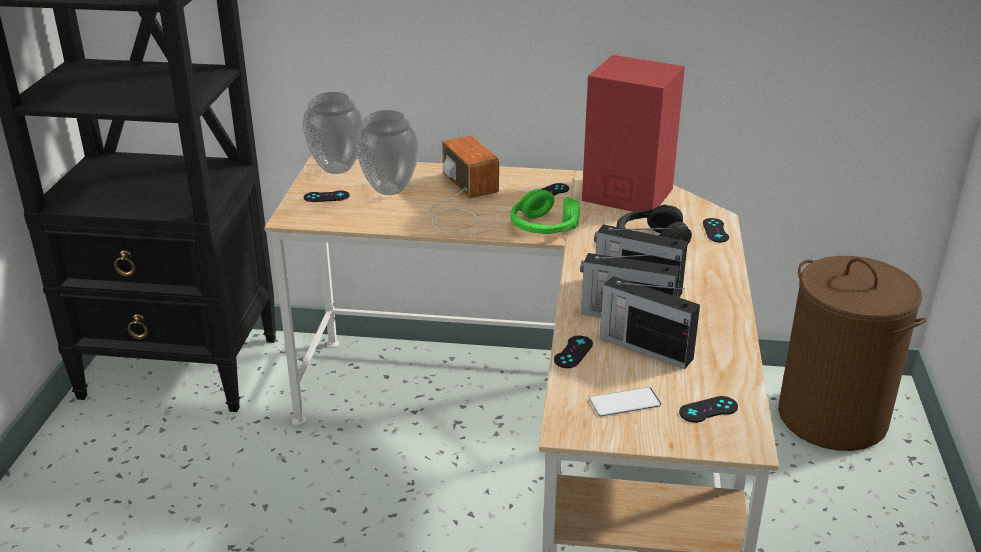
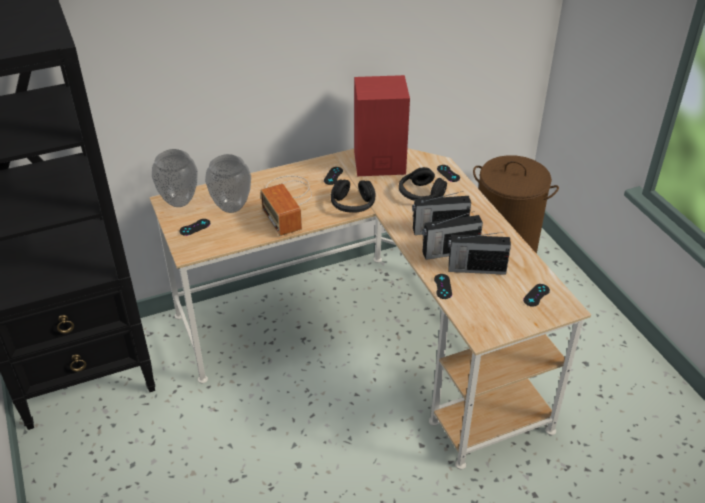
camera: 30 degrees left, 10 degrees up
radio [429,136,499,235] -> radio turned 150 degrees counterclockwise [261,176,312,236]
green headphones [510,189,580,234] -> black headphones [331,180,376,213]
phone [589,387,661,417] -> none

